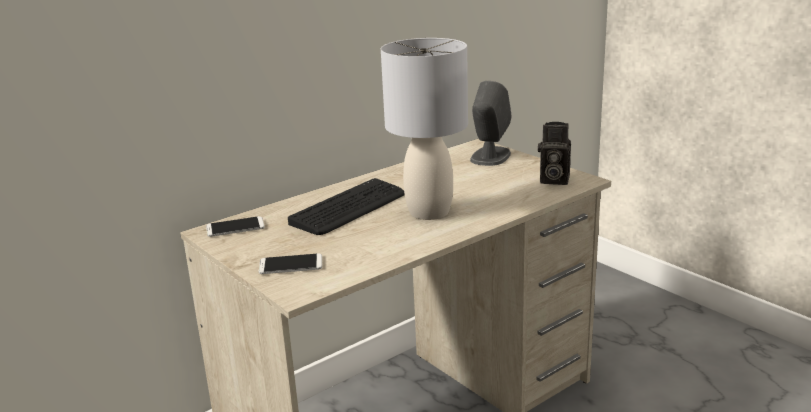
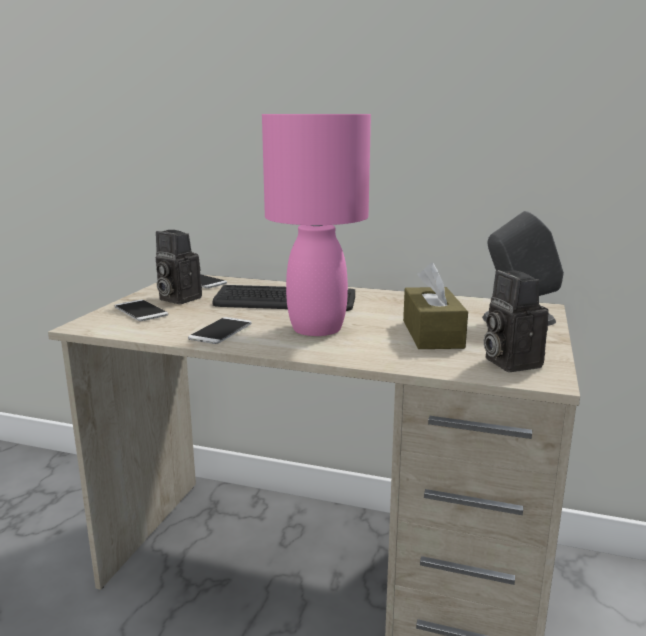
camera: 55 degrees right, 5 degrees down
grey table lamp [381,38,468,220] -> pink table lamp [262,114,371,336]
none -> camera [156,230,202,304]
none -> phone [188,317,252,344]
none -> brown tissue box [403,263,468,349]

